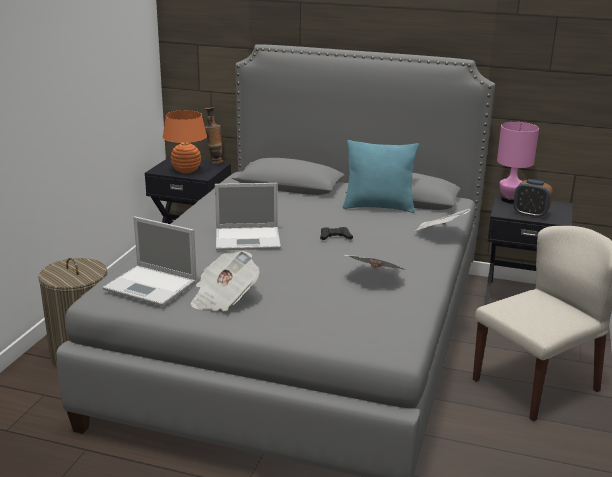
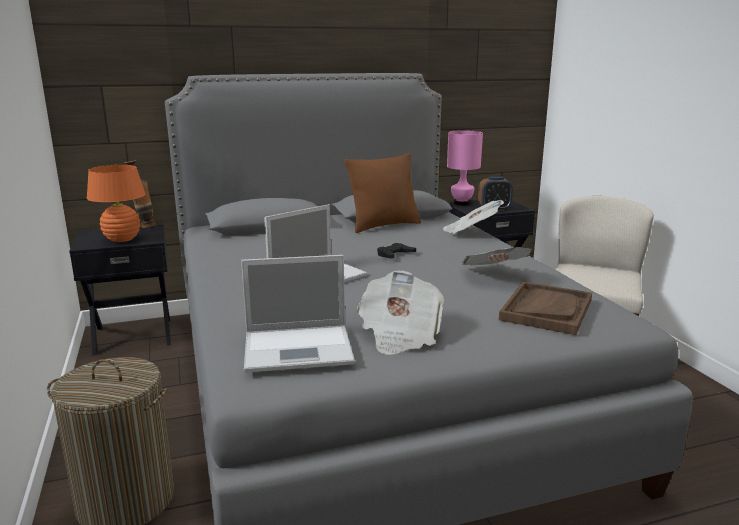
camera: 35 degrees left, 5 degrees down
turquoise pillow [343,140,419,213] -> brown pillow [344,153,421,233]
none -> brown tray [499,282,592,335]

